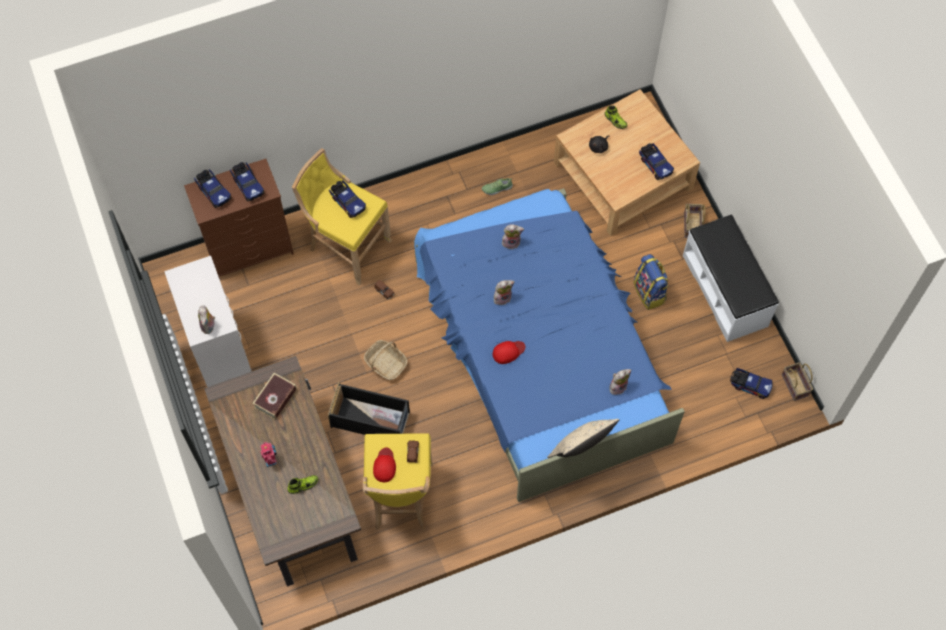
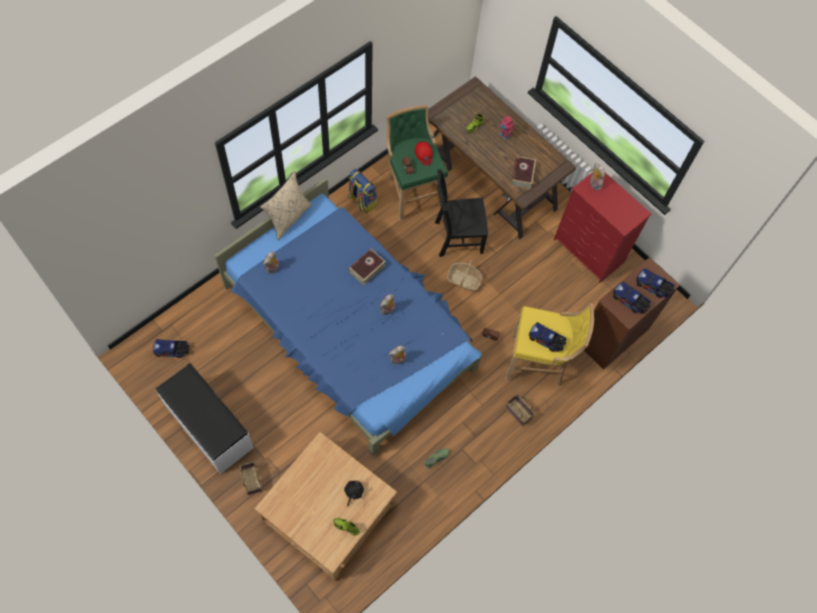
camera: 155 degrees right, 0 degrees up
white dresser [164,256,252,387] -> red dresser [554,172,651,283]
black storage box [328,382,410,435] -> black chair [435,169,488,257]
yellow stool [363,433,433,530] -> green stool [386,105,448,222]
red cap [493,341,525,364] -> book [349,249,386,285]
backpack [633,254,668,310] -> backpack moved to [348,169,377,214]
toy truck [639,143,674,180] -> none
basket [782,362,813,401] -> basket moved to [505,394,535,426]

